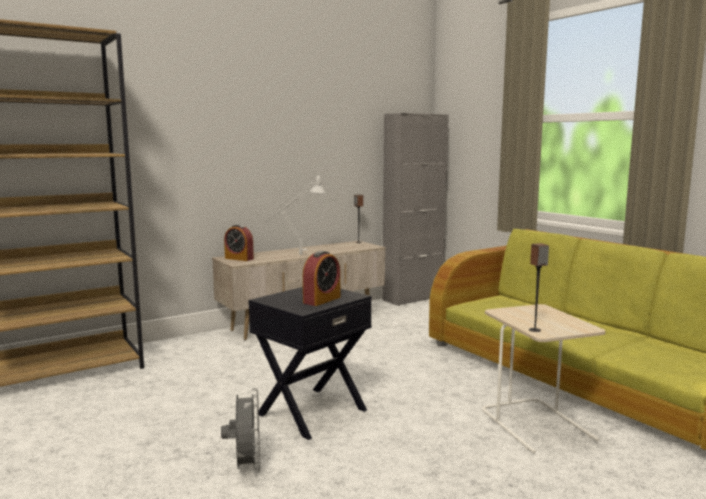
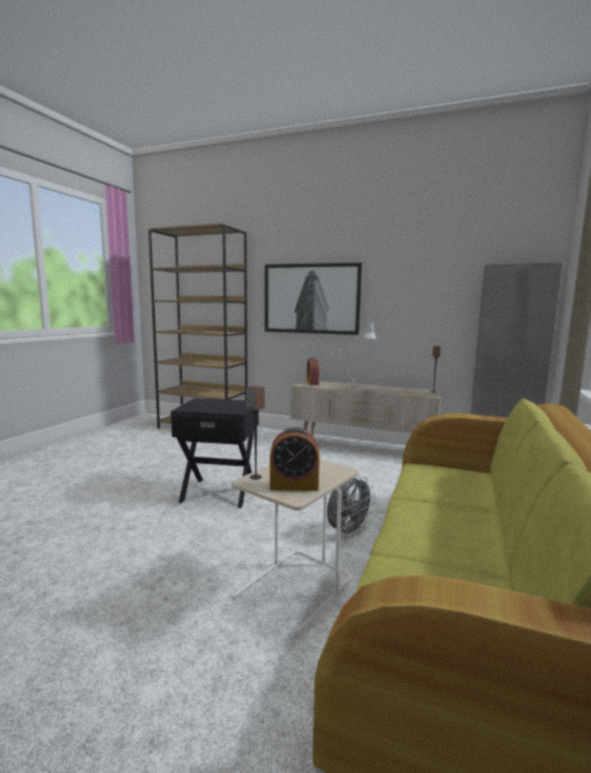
camera: 55 degrees right, 0 degrees up
grey fan [221,388,260,473] -> grey fan moved to [327,476,375,538]
alarm clock [303,251,340,306] -> alarm clock moved to [270,427,320,491]
none -> picture [265,263,362,335]

